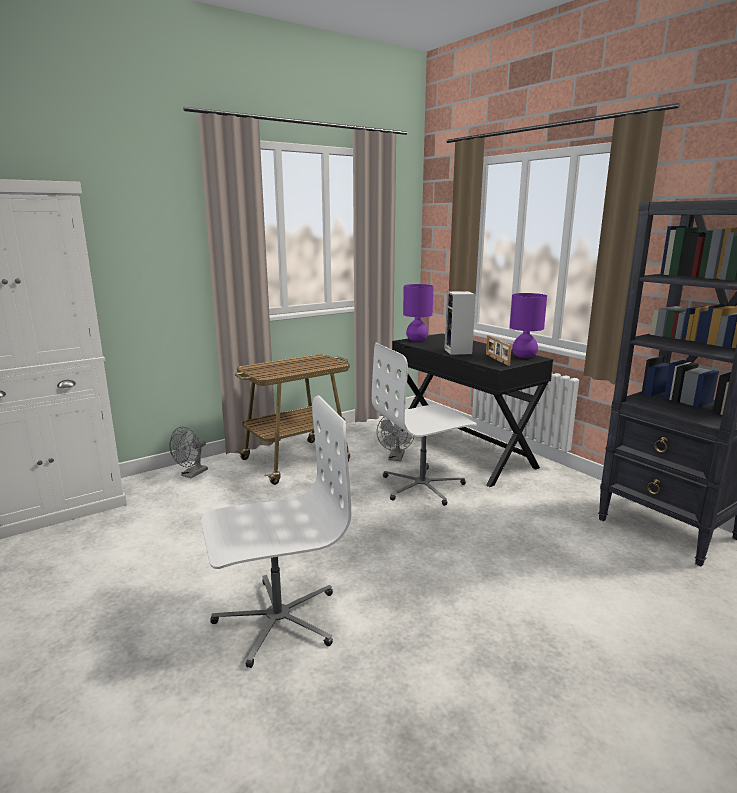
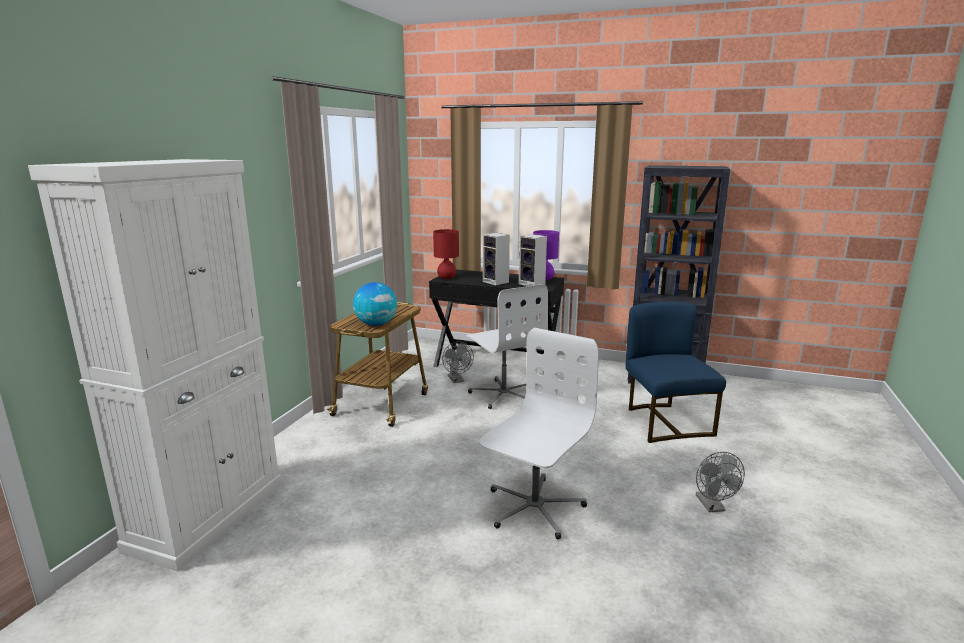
camera: 35 degrees left, 0 degrees up
grey fan [169,427,208,478] -> grey fan moved to [696,452,745,512]
white office chair [372,343,477,506] -> white office chair turned 60 degrees counterclockwise [466,284,548,409]
purple table lamp [403,284,434,341] -> red table lamp [433,229,459,279]
picture frame [486,335,512,366] -> speaker [519,234,547,286]
none -> globe [353,282,397,326]
none -> blue chair [626,302,726,443]

